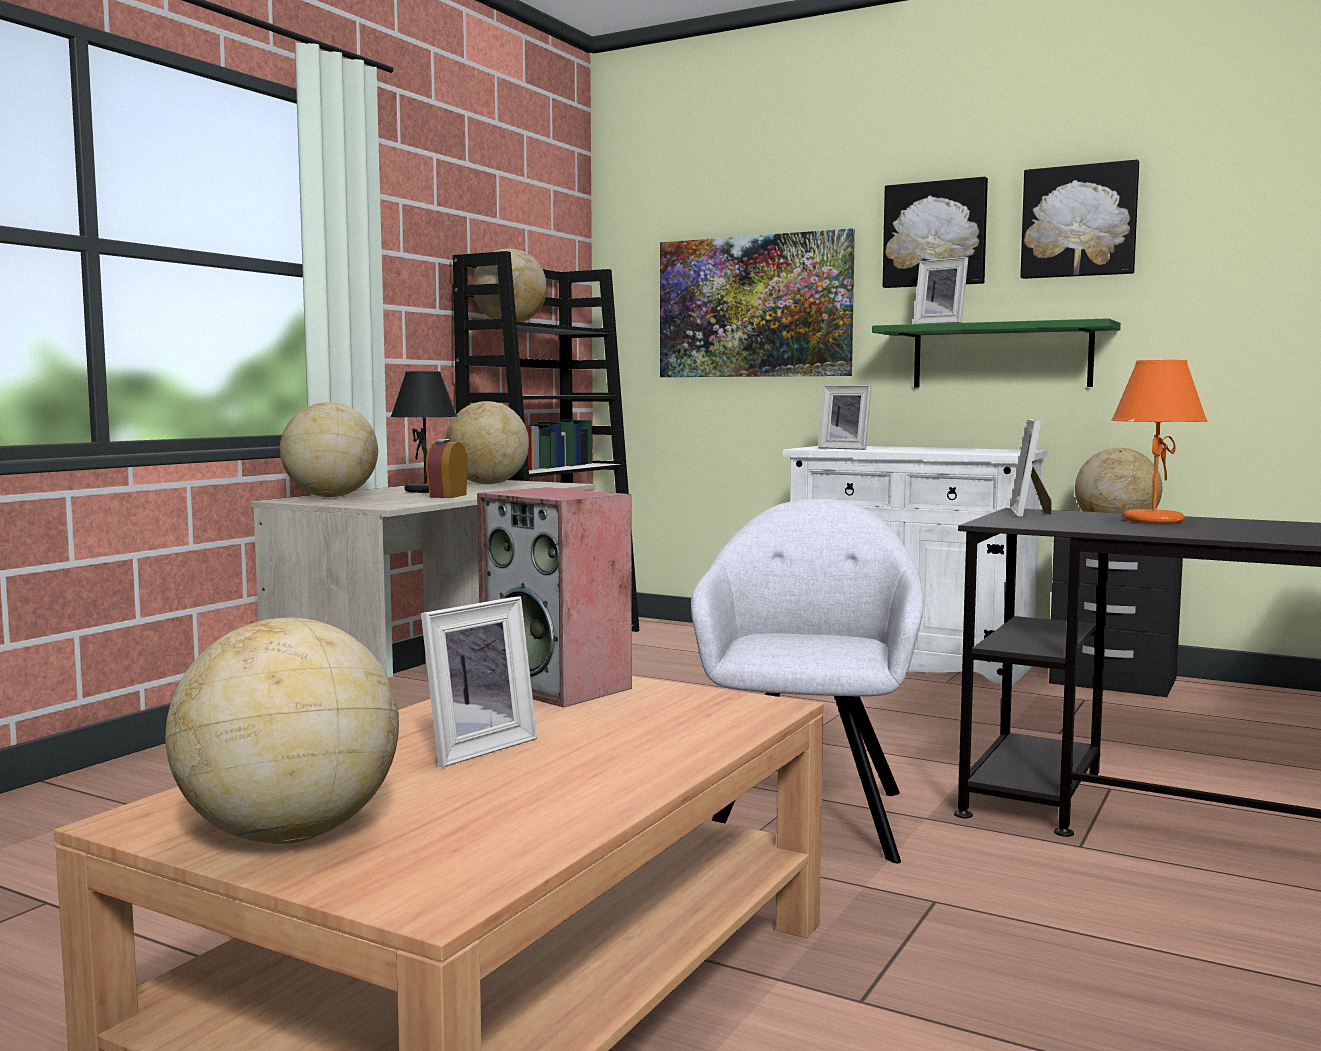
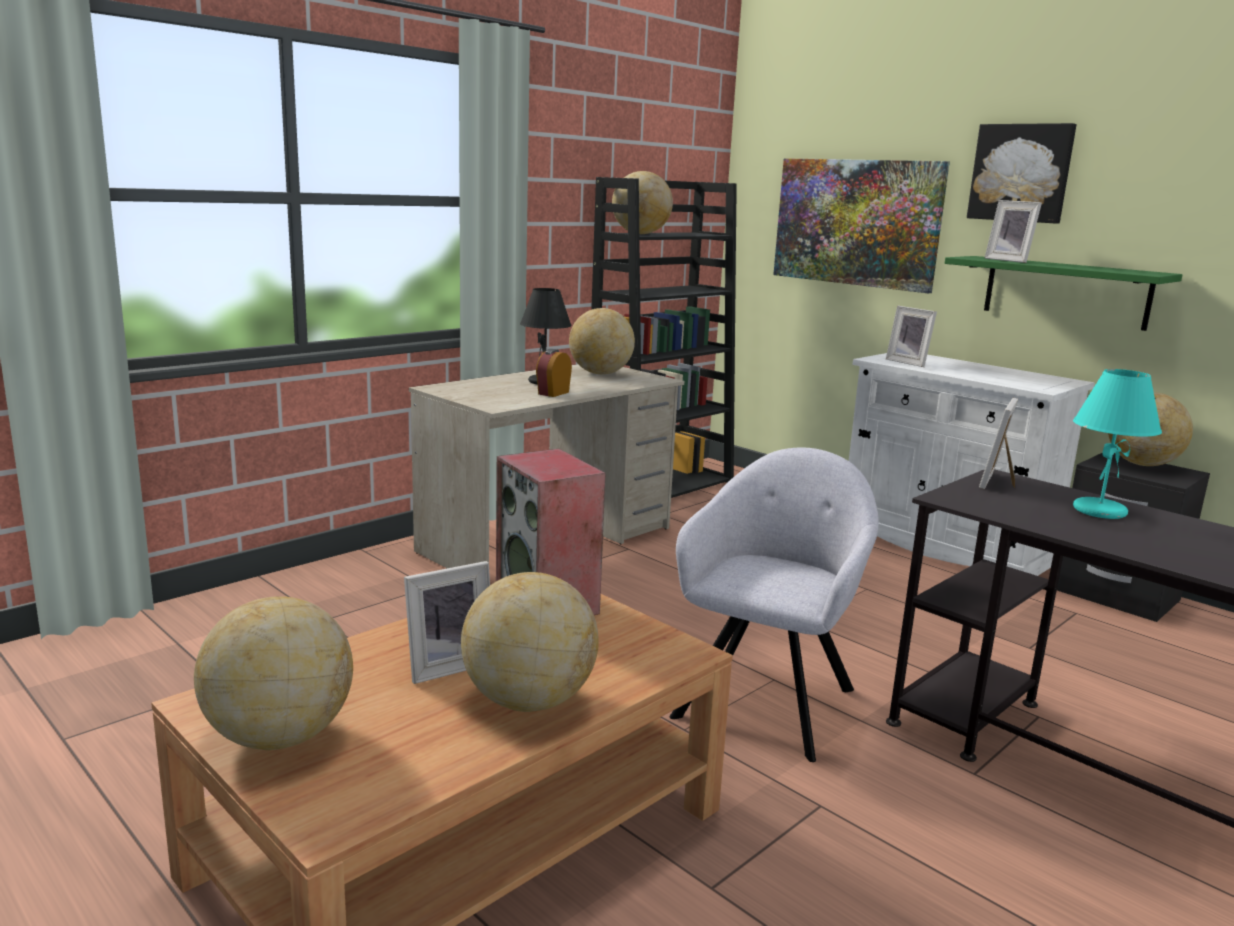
camera: 15 degrees right, 10 degrees up
globe [280,402,378,497] -> globe moved to [461,572,599,712]
picture [1020,160,1139,279] -> none
orange table lamp [1111,360,1207,523] -> turquoise table lamp [1073,369,1162,519]

